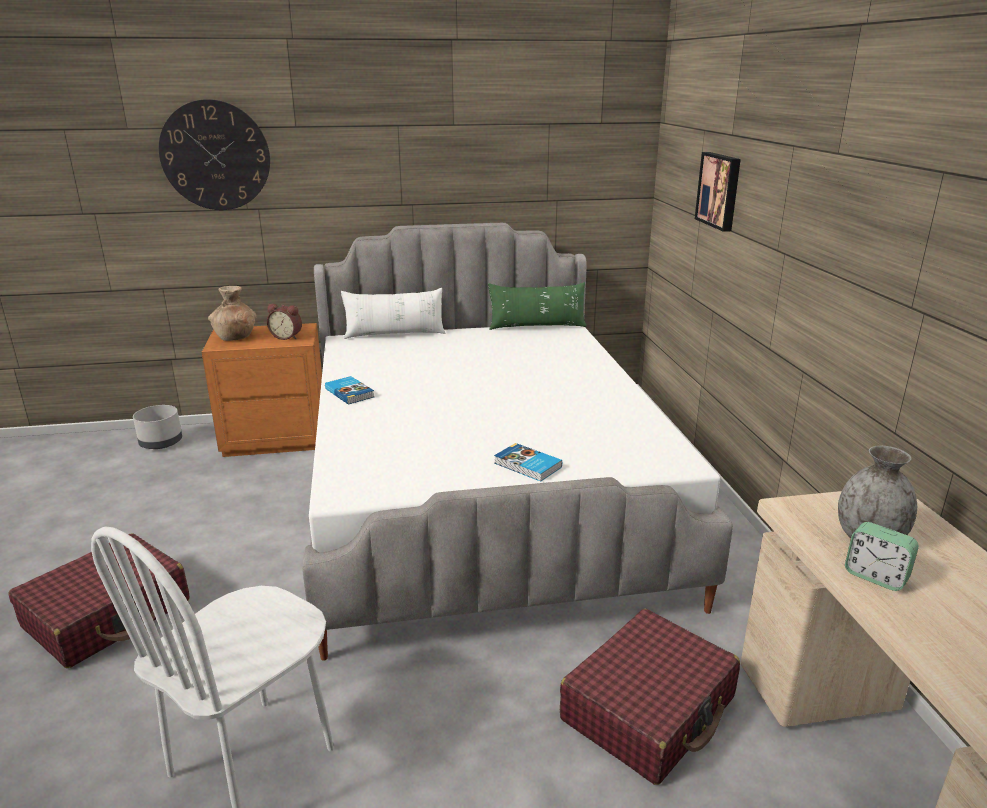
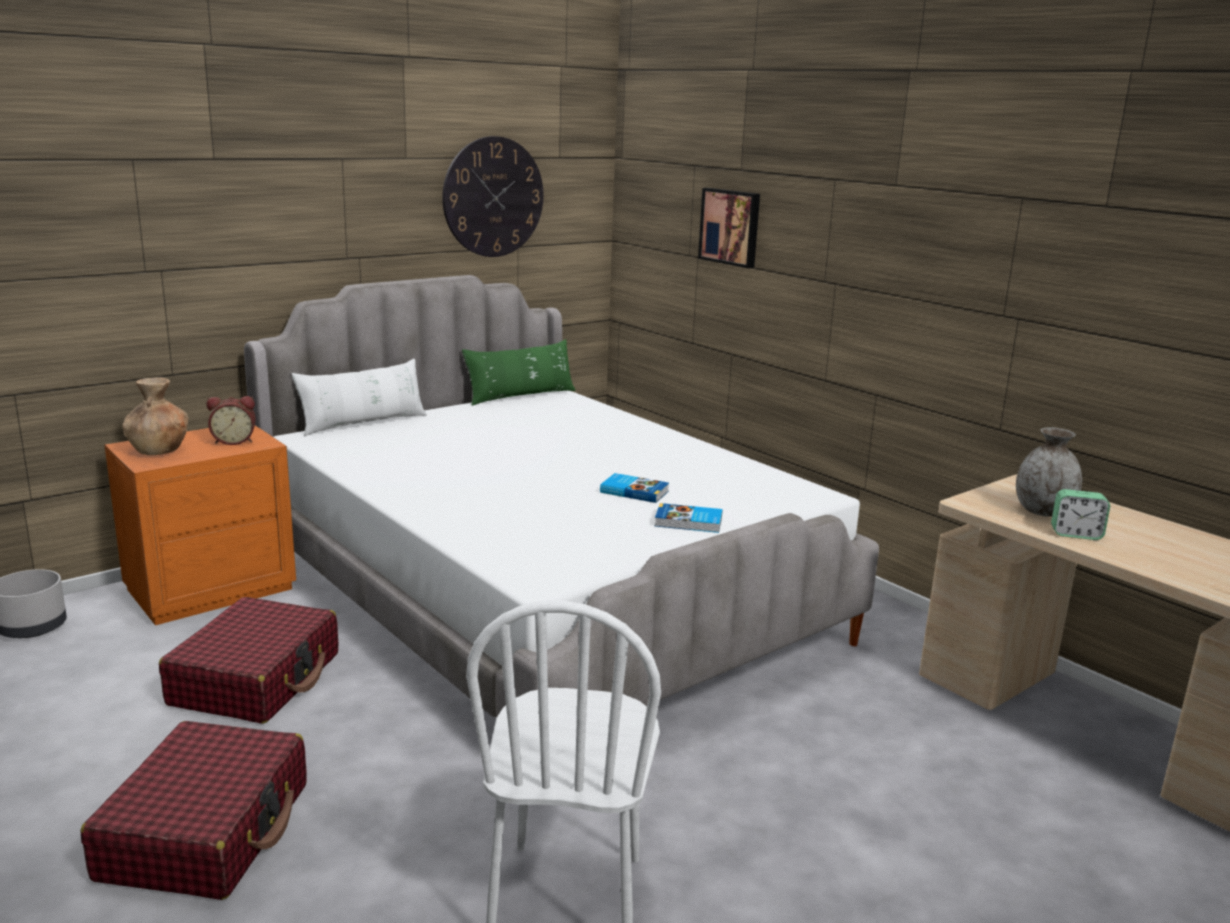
camera: 30 degrees left, 5 degrees down
wall clock [159,99,270,210] -> wall clock moved to [442,136,544,257]
book [325,376,374,405] -> book moved to [600,473,669,503]
red suitcase [560,609,740,785] -> red suitcase moved to [159,597,338,724]

